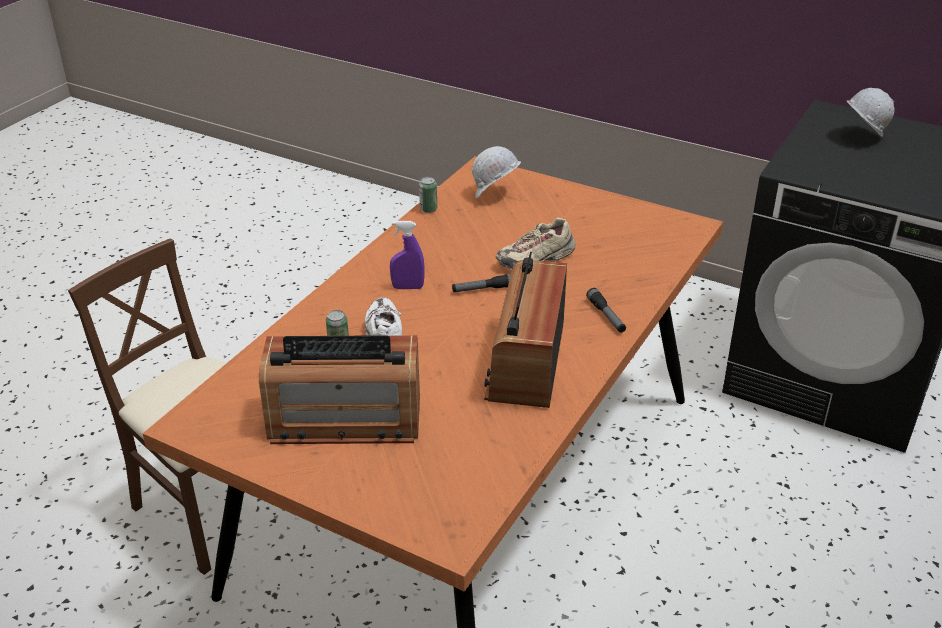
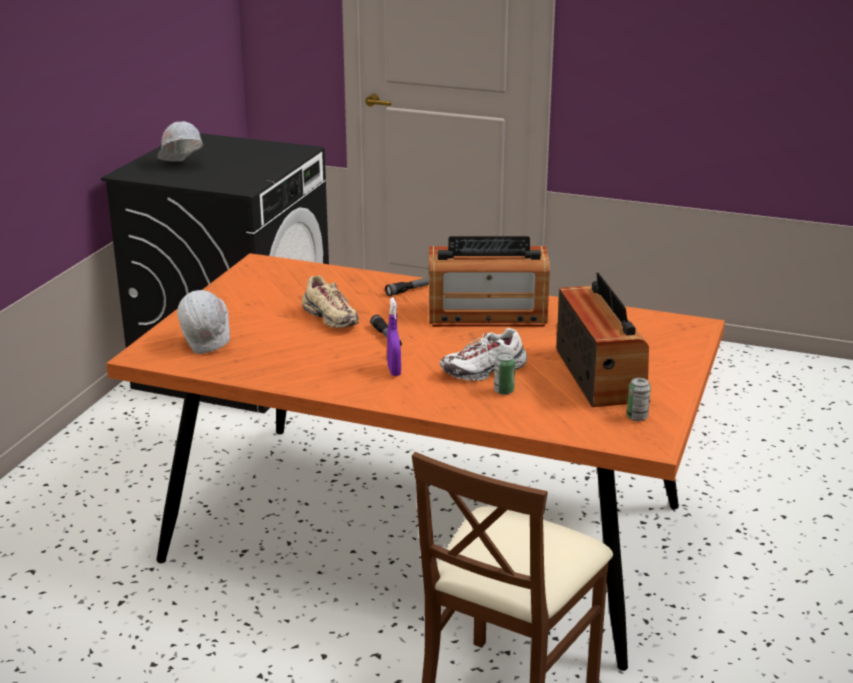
camera: 100 degrees left, 10 degrees down
can [419,177,437,213] -> can moved to [627,378,651,421]

